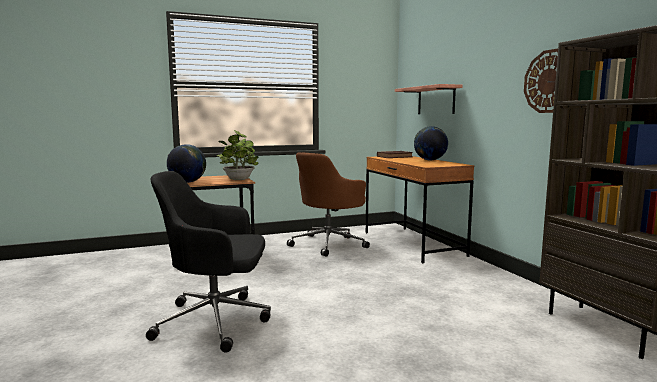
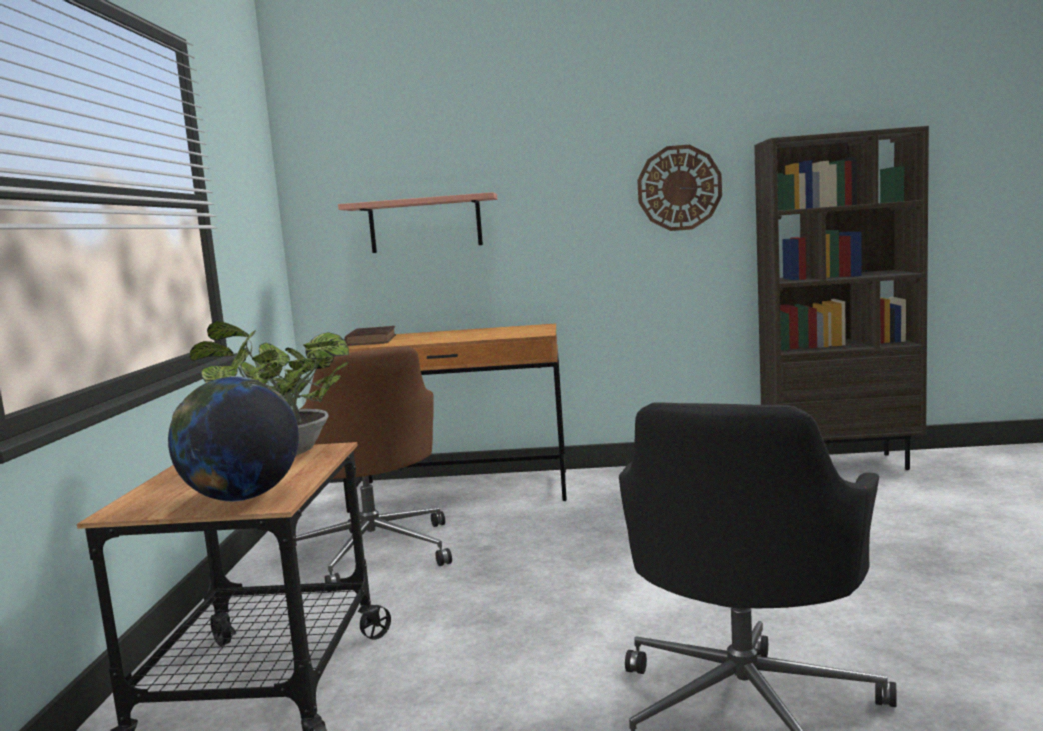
camera: 65 degrees left, 0 degrees up
globe [414,126,448,161] -> none

